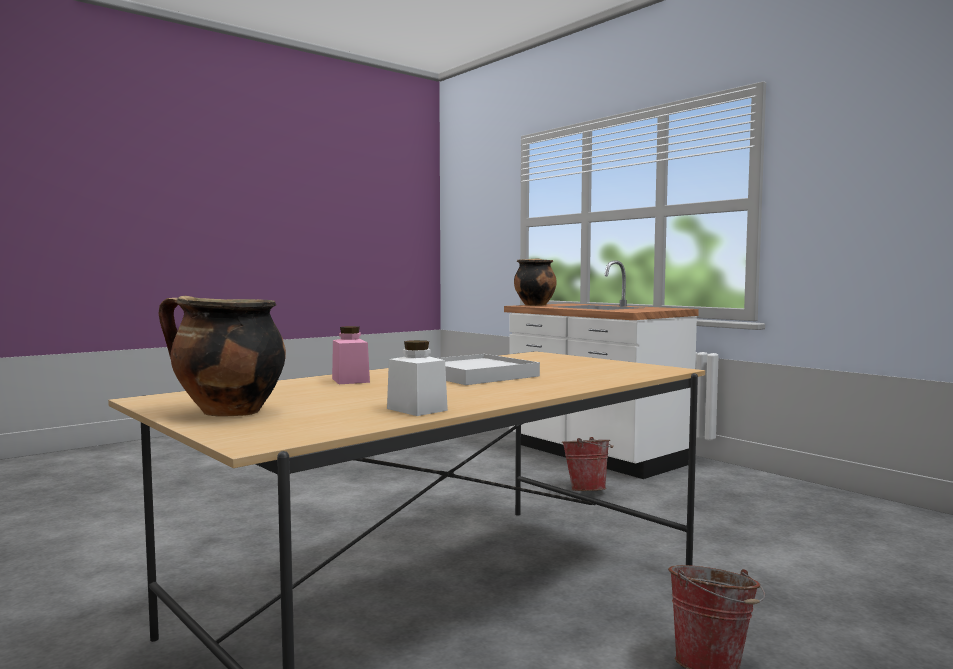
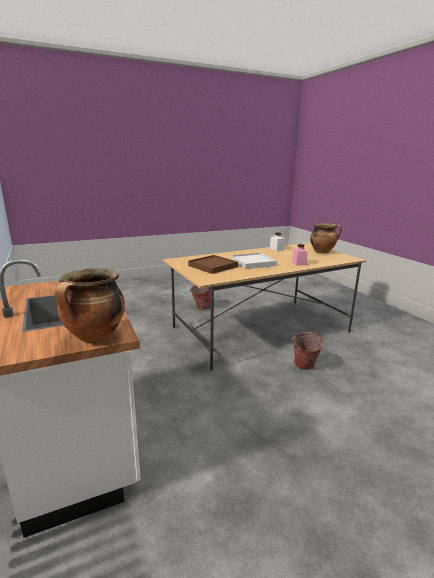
camera: 165 degrees left, 15 degrees up
bucket [562,437,614,491] -> bucket moved to [291,332,324,370]
none -> brown tray [188,255,238,274]

